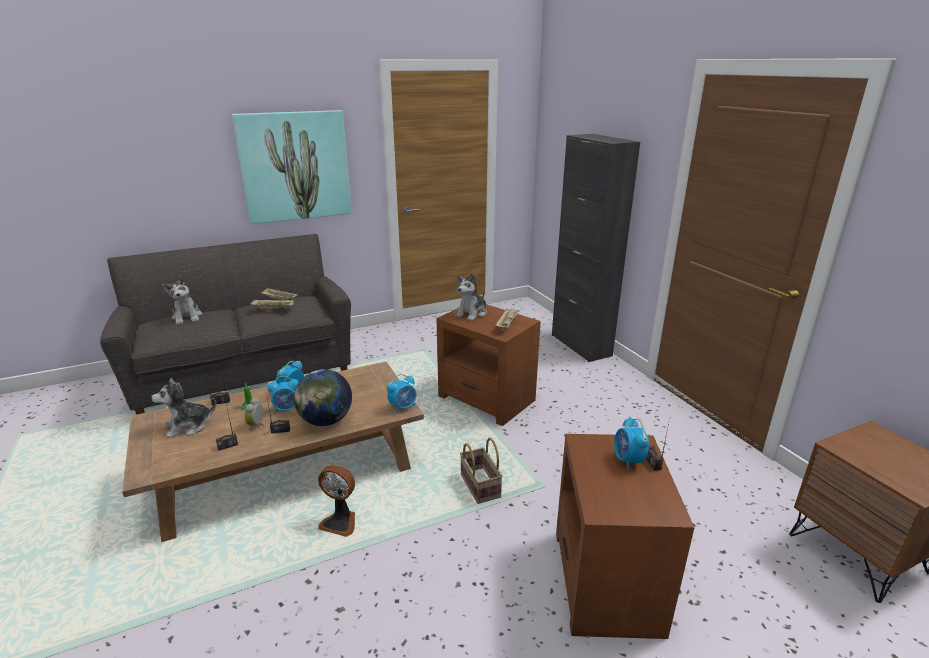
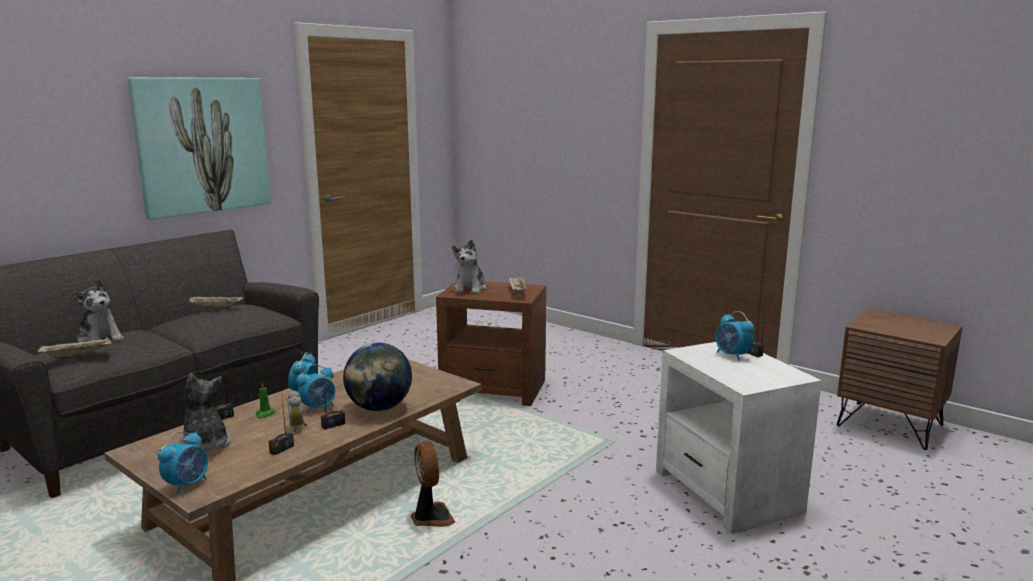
camera: 25 degrees left, 10 degrees down
plush toy [151,378,216,438] -> plush toy turned 105 degrees clockwise [181,373,231,451]
beige tray [251,299,294,311] -> beige tray moved to [37,336,111,359]
fan [318,465,355,537] -> fan turned 105 degrees counterclockwise [411,441,455,527]
alarm clock [387,374,417,413] -> alarm clock moved to [158,431,208,495]
basket [460,438,503,504] -> none
black cabinet [552,134,640,362] -> none
brown side table [556,434,695,639] -> white side table [656,342,822,534]

